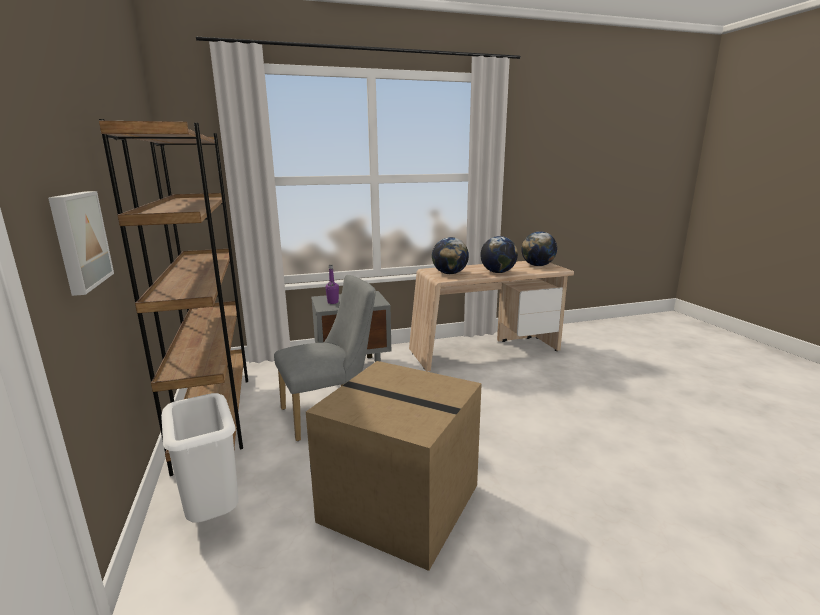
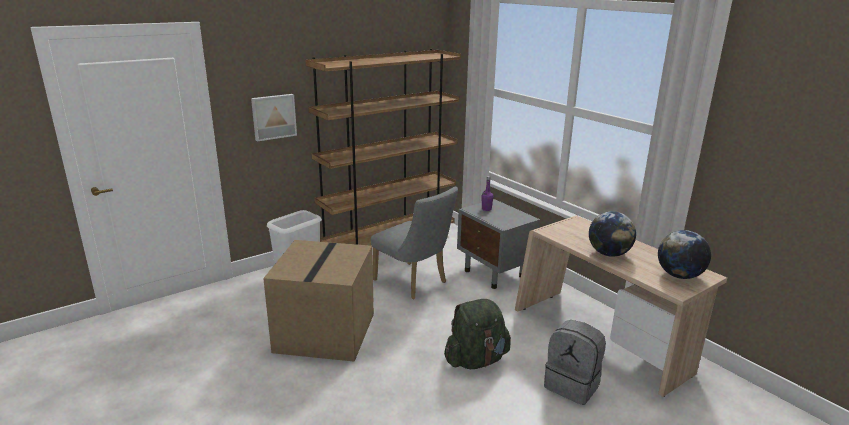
camera: 70 degrees right, 5 degrees up
globe [432,237,469,274] -> none
none -> green backpack [444,299,511,369]
none -> grey backpack [544,320,606,405]

